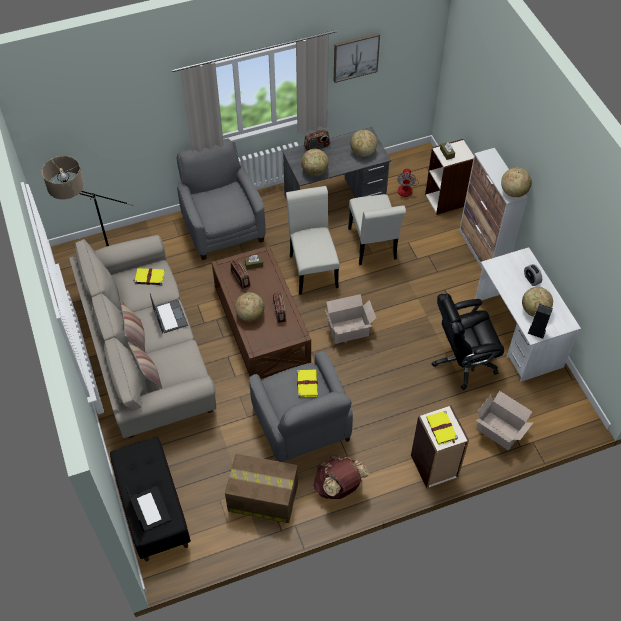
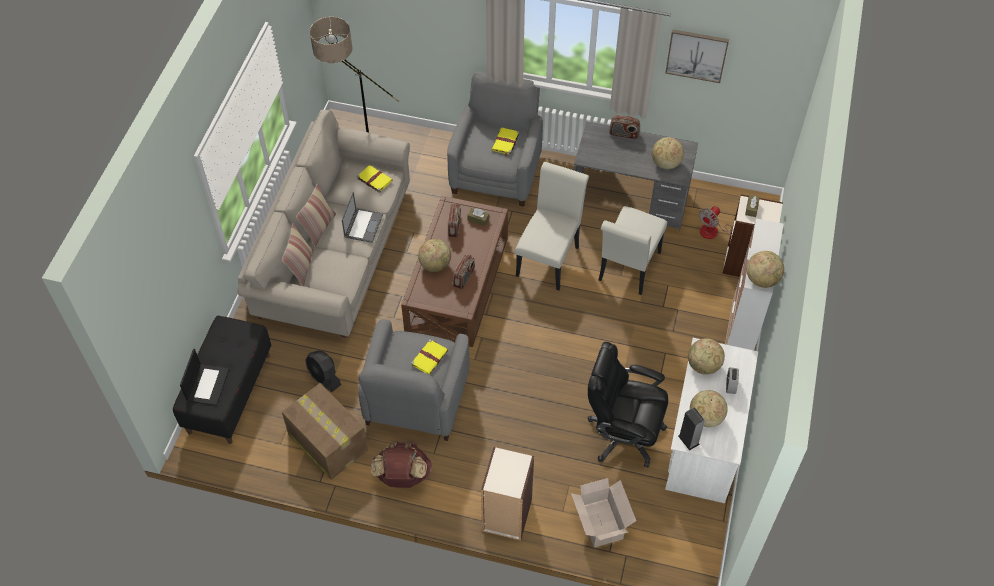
camera: 35 degrees right, 0 degrees up
globe [301,149,329,176] -> globe moved to [688,338,725,375]
cardboard box [325,294,376,344] -> none
yellow book [426,411,458,445] -> yellow book moved to [492,128,519,156]
none -> black fan [305,350,341,392]

